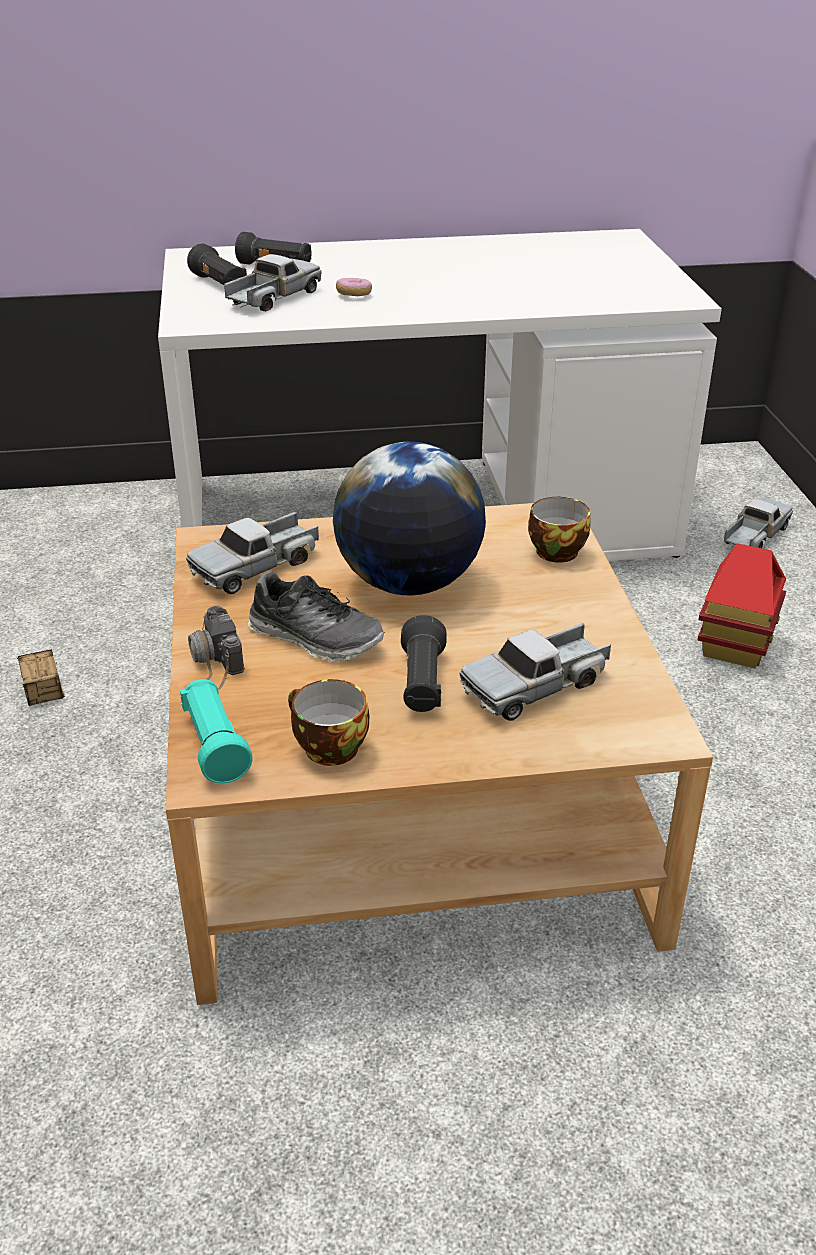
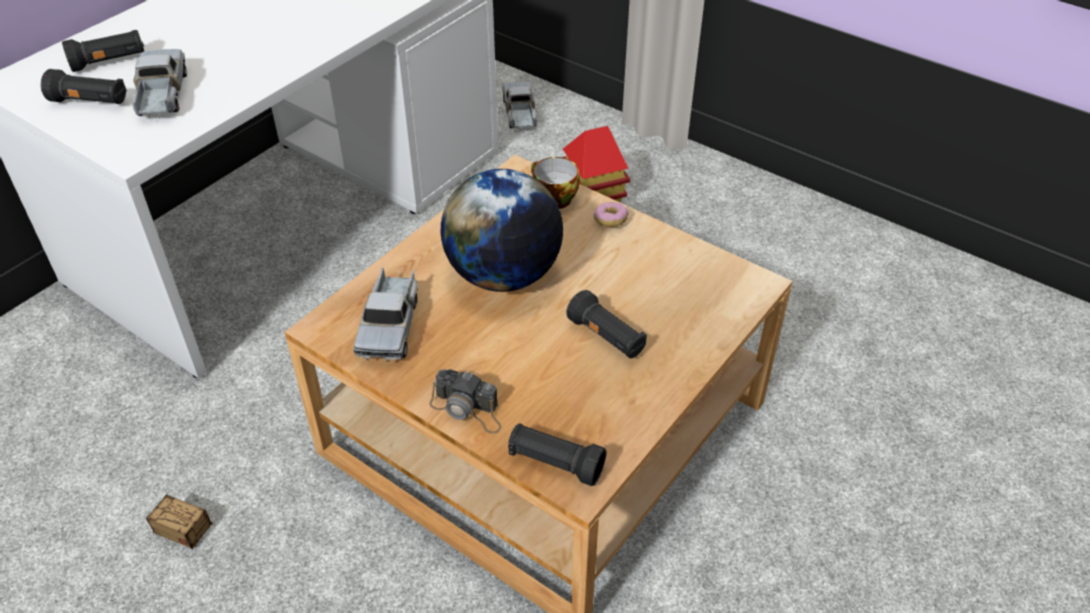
camera: 45 degrees left, 10 degrees up
turquoise flashlight [180,679,253,783] -> black flashlight [508,423,607,486]
shoe [248,572,385,662] -> none
cup [288,679,369,766] -> none
donut [336,278,372,296] -> donut moved to [594,202,628,227]
toy truck [459,623,611,721] -> none

